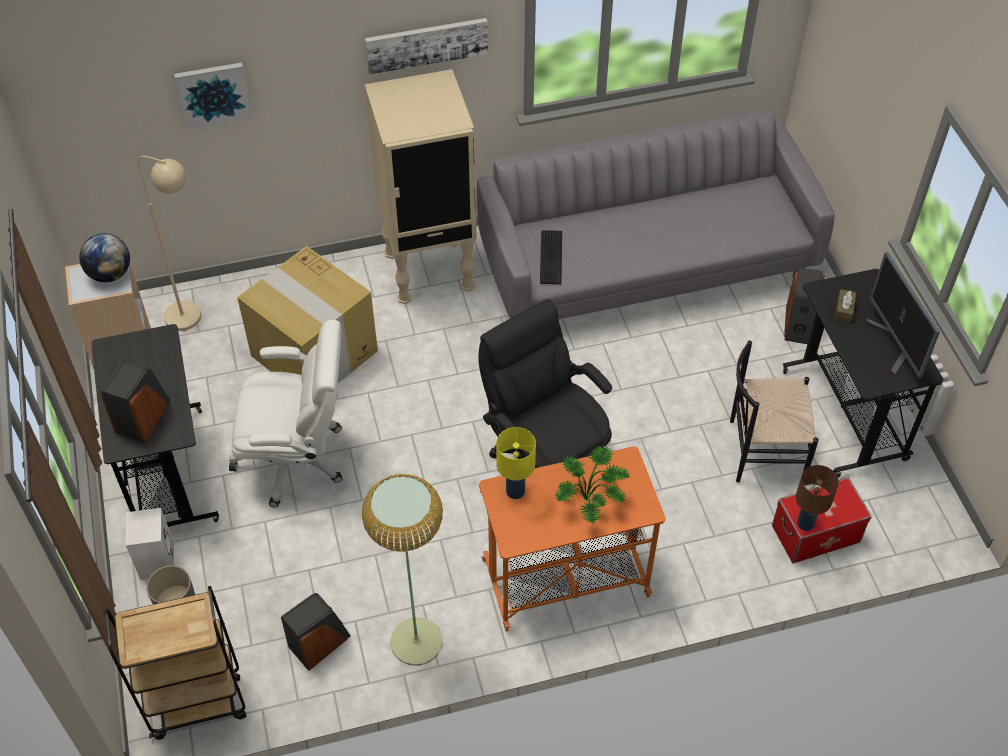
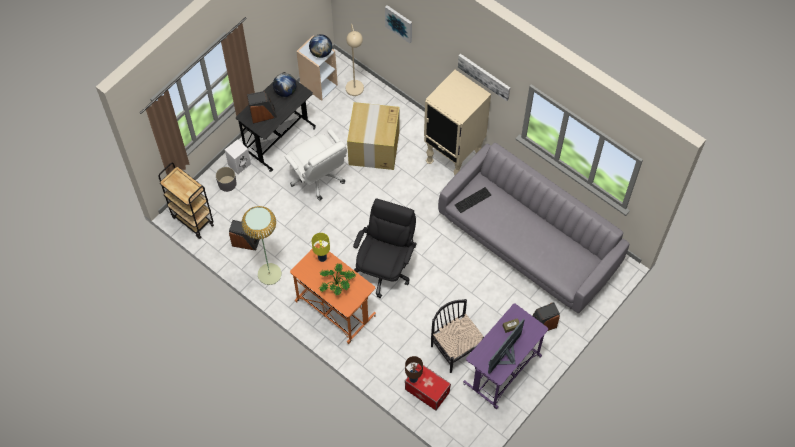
camera: 55 degrees right, 10 degrees up
black desk [783,269,943,477] -> purple desk [463,304,548,409]
none -> globe [273,73,297,97]

